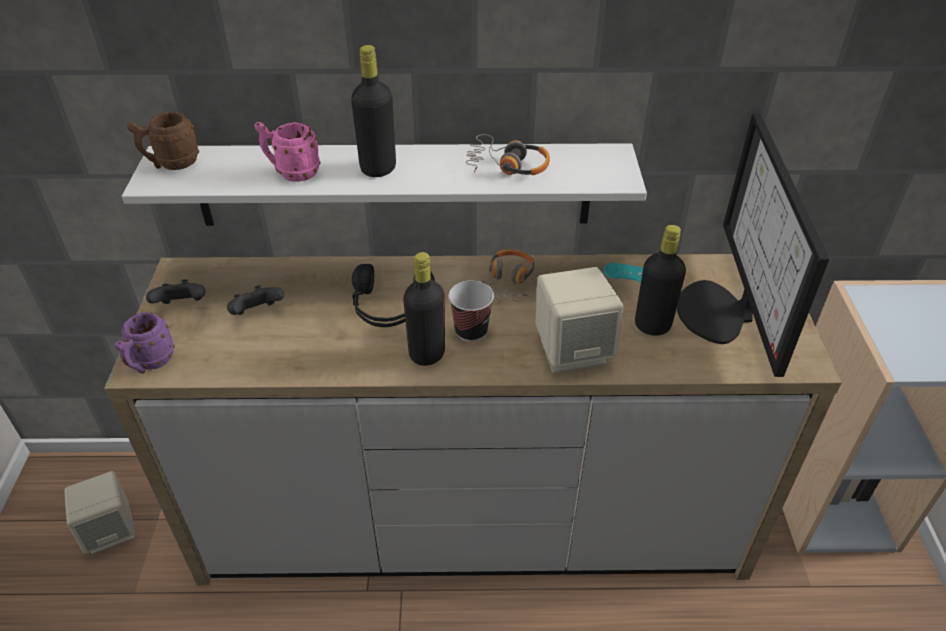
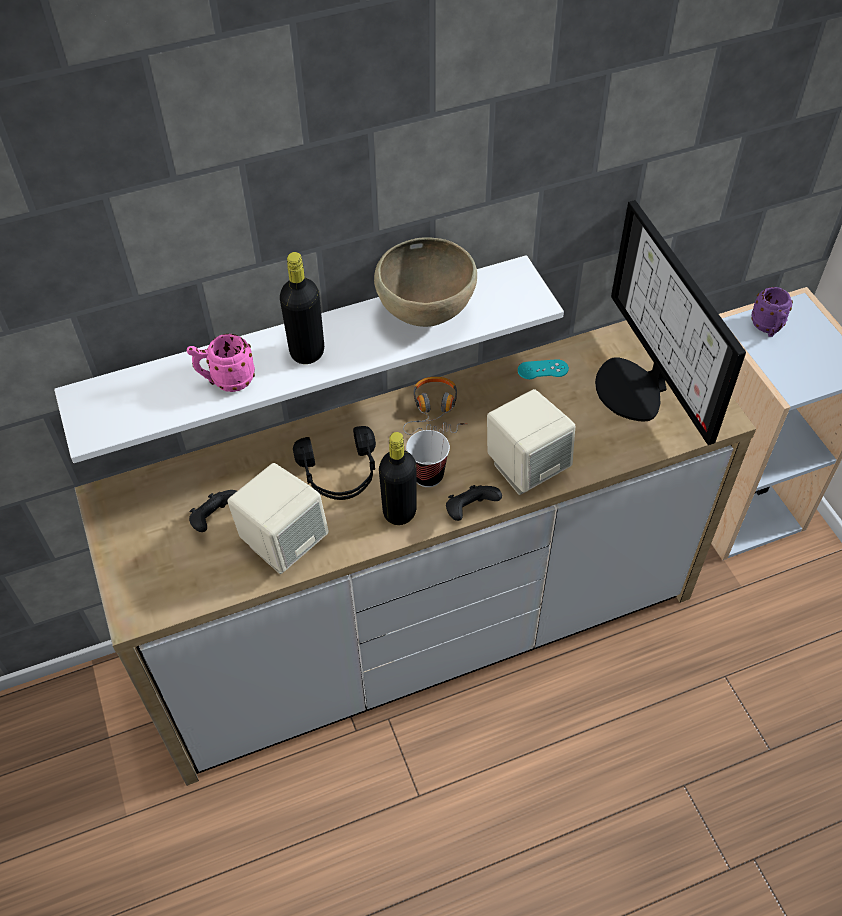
camera: 20 degrees left, 10 degrees up
beige speaker [64,471,135,554] -> beige speaker moved to [228,463,329,574]
purple mug [114,312,175,374] -> purple mug moved to [752,287,793,337]
brown mug [127,112,199,170] -> none
black game controller [146,279,206,304] -> black game controller moved to [446,485,502,521]
headphones [466,134,550,175] -> brown bowl [374,237,477,327]
black bottle [635,225,686,336] -> none

